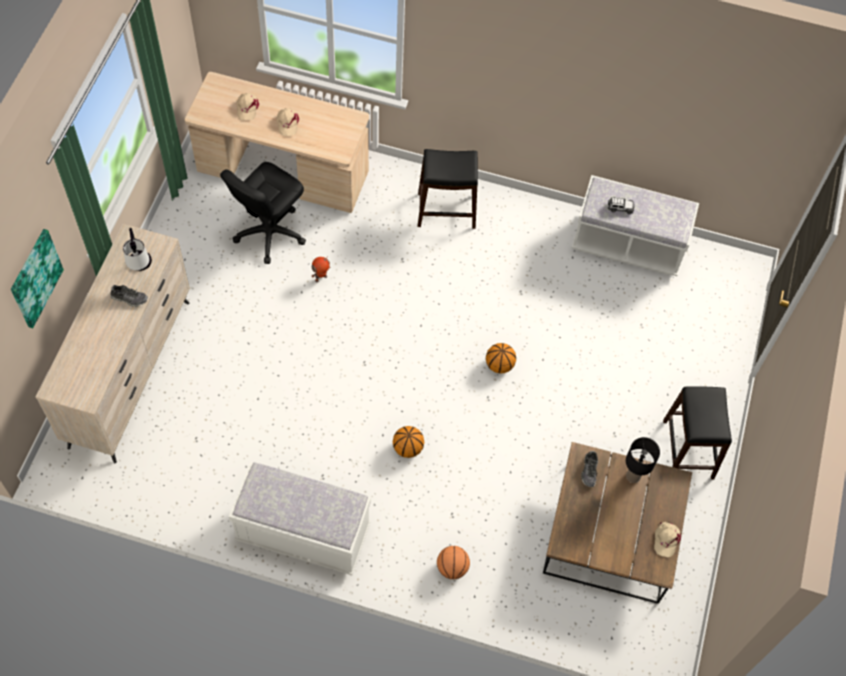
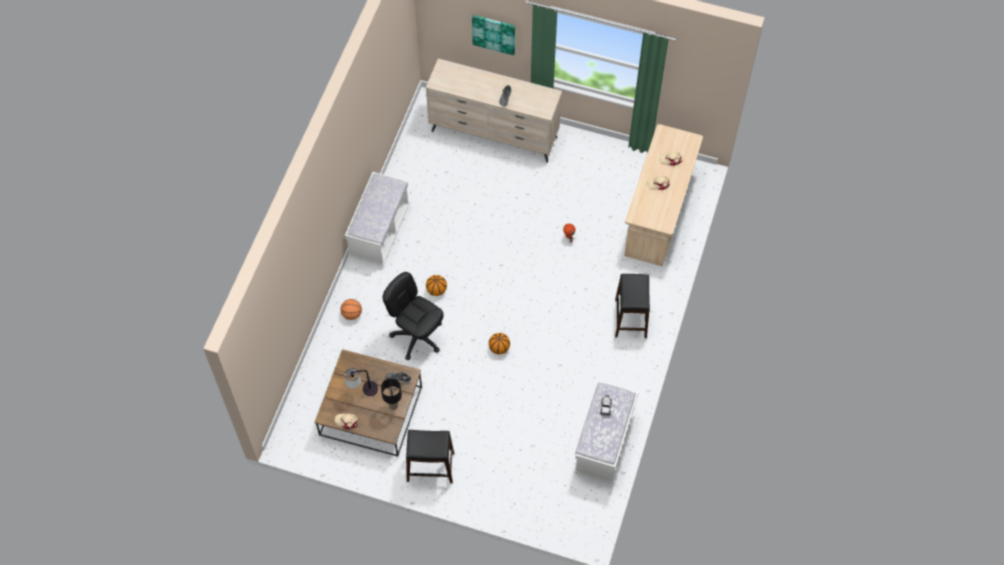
camera: 95 degrees right, 0 degrees up
table lamp [123,228,152,271] -> table lamp moved to [345,368,378,396]
black office chair [220,162,306,264] -> black office chair moved to [383,272,444,360]

